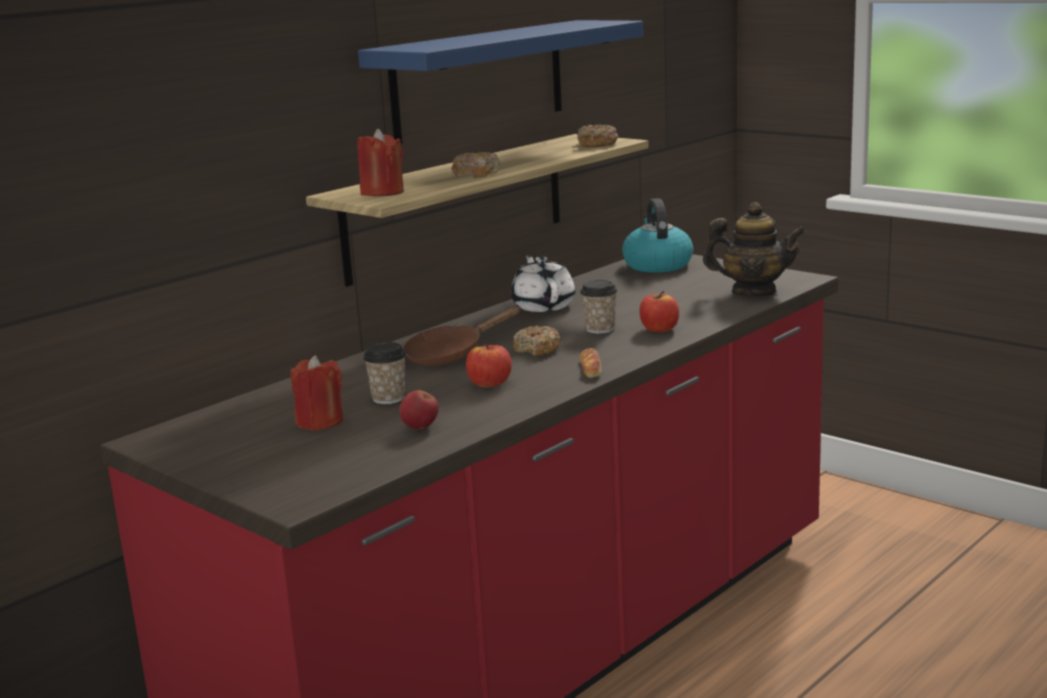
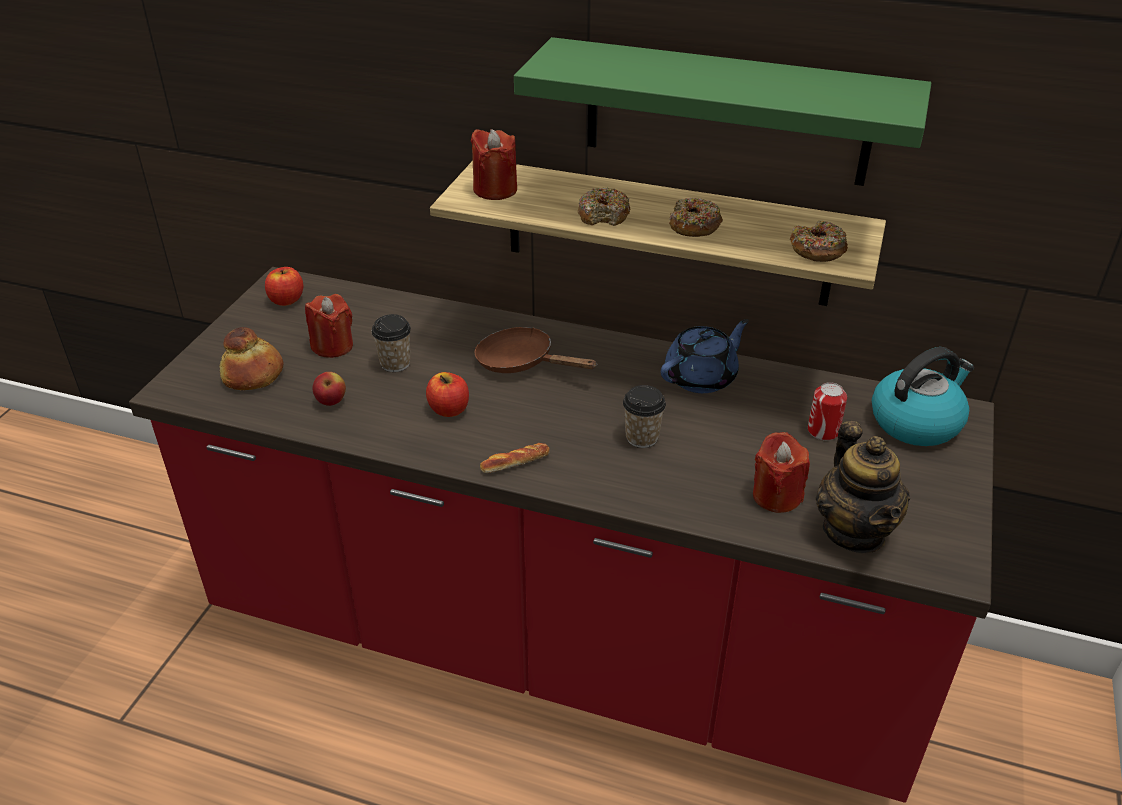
camera: 65 degrees right, 20 degrees up
blue shelf [358,20,643,144] -> green shelf [514,37,931,186]
white teapot [511,255,575,312] -> blue teapot [661,319,749,393]
donut [513,325,562,356] -> donut moved to [669,198,723,237]
apple [639,291,679,332] -> apple moved to [265,267,303,306]
none -> bread [219,327,284,390]
none -> red candle [753,432,810,513]
none -> can [808,382,847,441]

